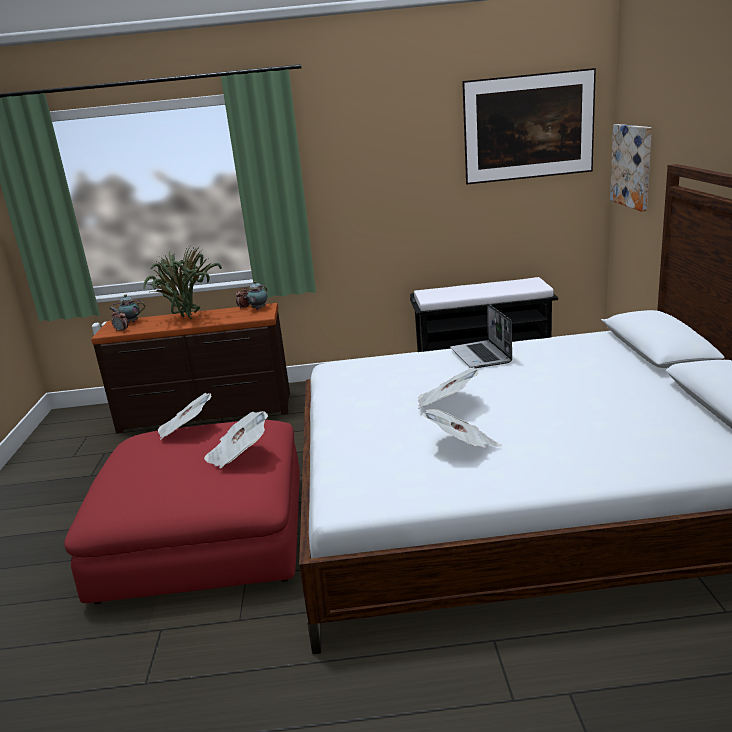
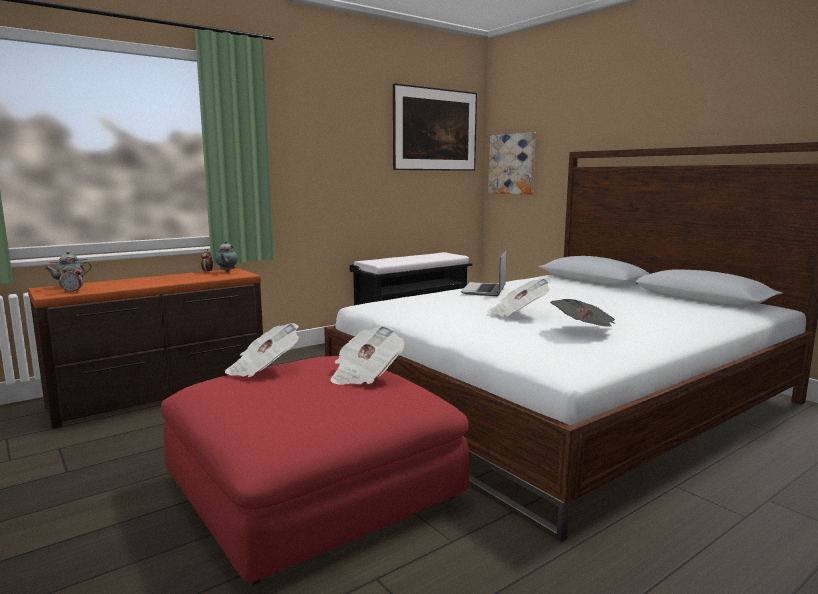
camera: 35 degrees left, 10 degrees down
potted plant [143,245,222,319] -> none
laptop [450,303,512,368] -> laptop turned 60 degrees clockwise [461,250,507,296]

